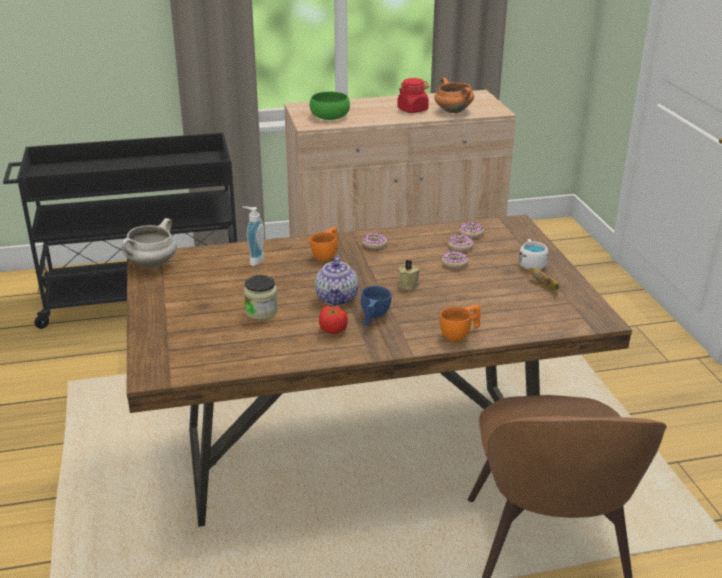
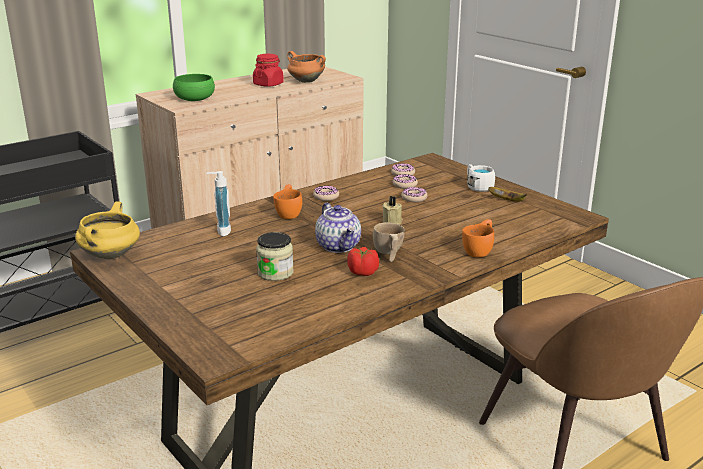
camera: 25 degrees left, 5 degrees down
white cooking pot [122,218,177,268] -> yellow cooking pot [75,201,140,259]
blue cup [361,286,392,326] -> beige cup [373,223,405,262]

